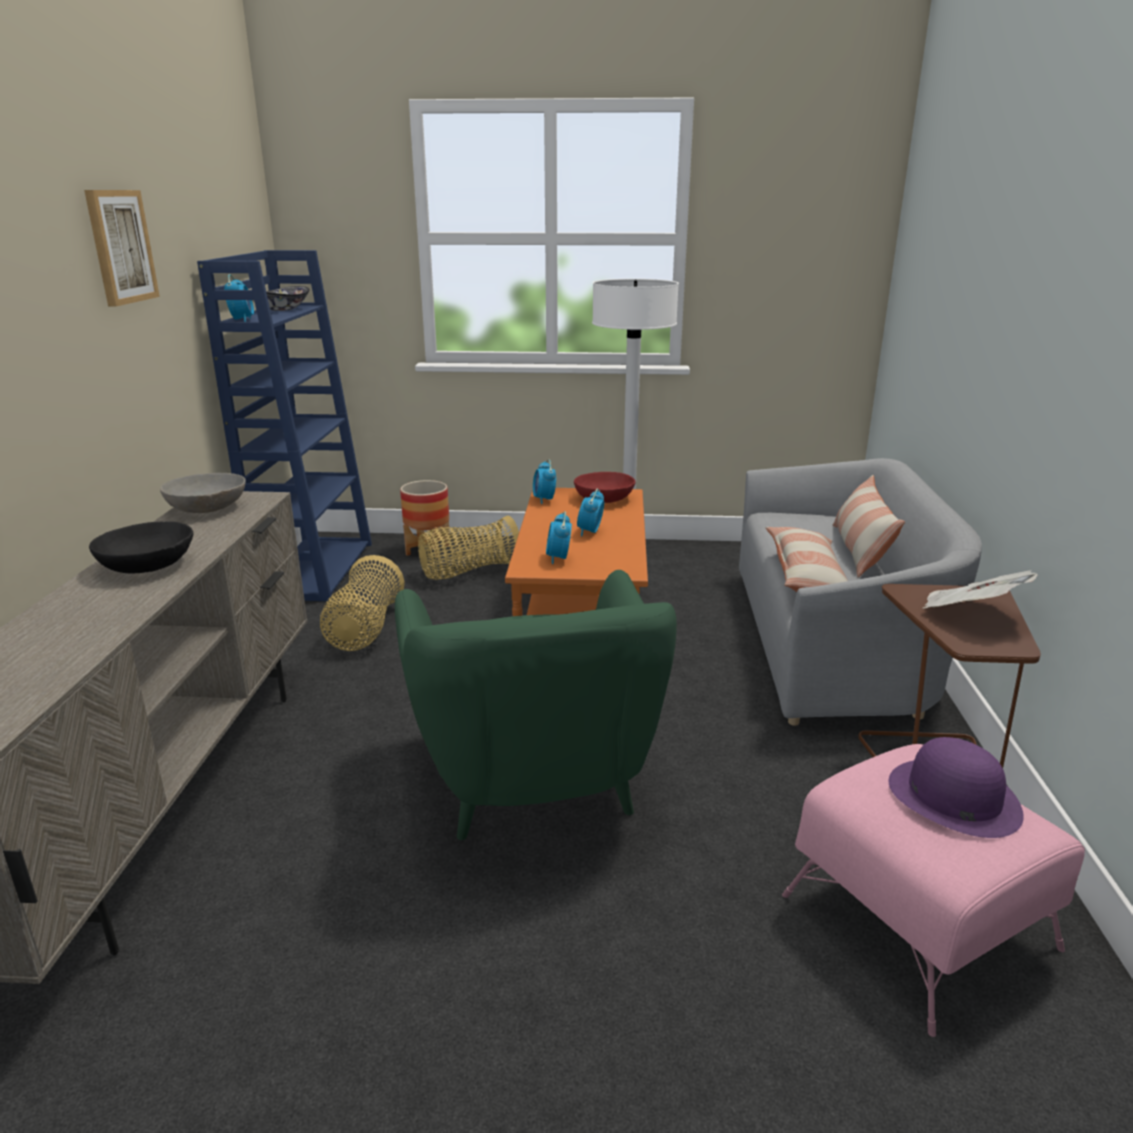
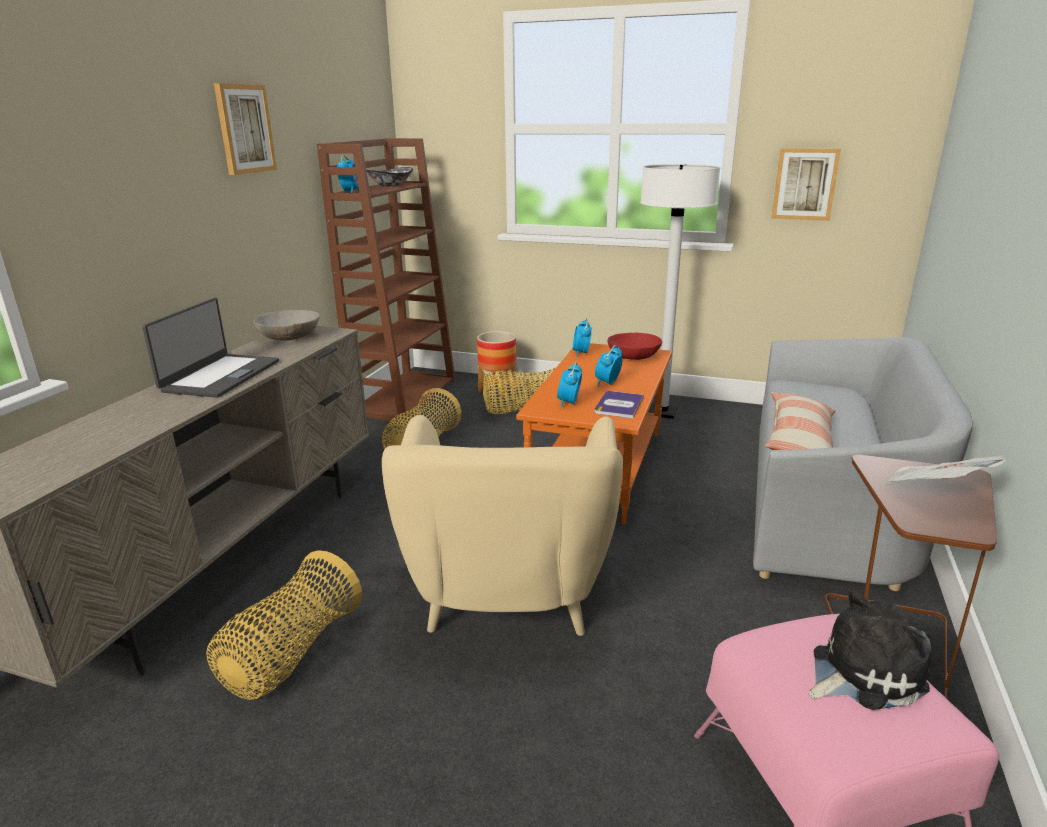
camera: 15 degrees right, 0 degrees up
black bowl [89,521,193,573] -> laptop [142,298,279,398]
blue bookcase [197,250,372,601] -> brown bookcase [317,138,456,423]
green armchair [395,570,677,840] -> beige armchair [382,415,623,636]
pillow [832,475,905,577] -> none
purple hat [888,737,1024,838] -> plush toy [809,589,932,710]
none -> basket [206,550,362,700]
none -> book [595,391,644,419]
none -> picture [771,148,841,221]

